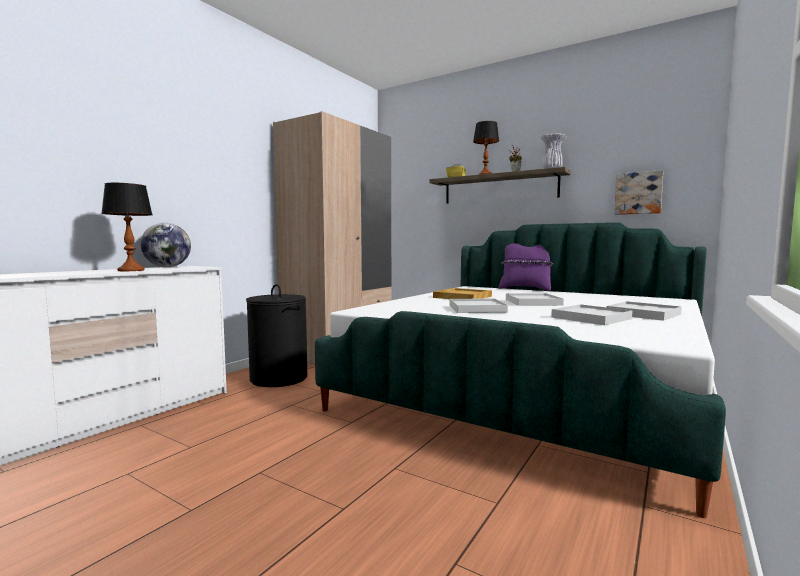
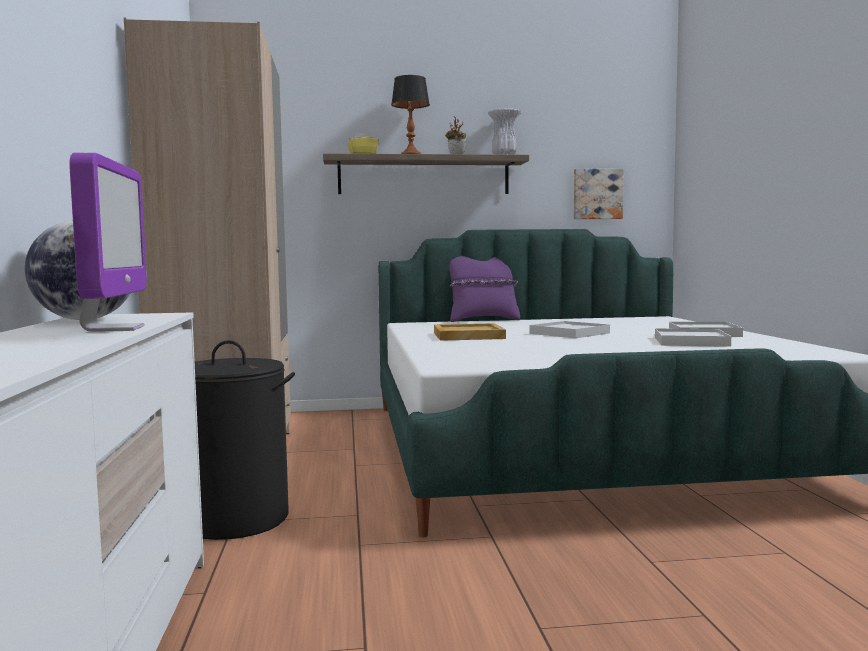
camera: 40 degrees left, 0 degrees up
table lamp [101,183,153,271] -> monitor [69,153,147,332]
white tray [450,299,508,313] -> none

